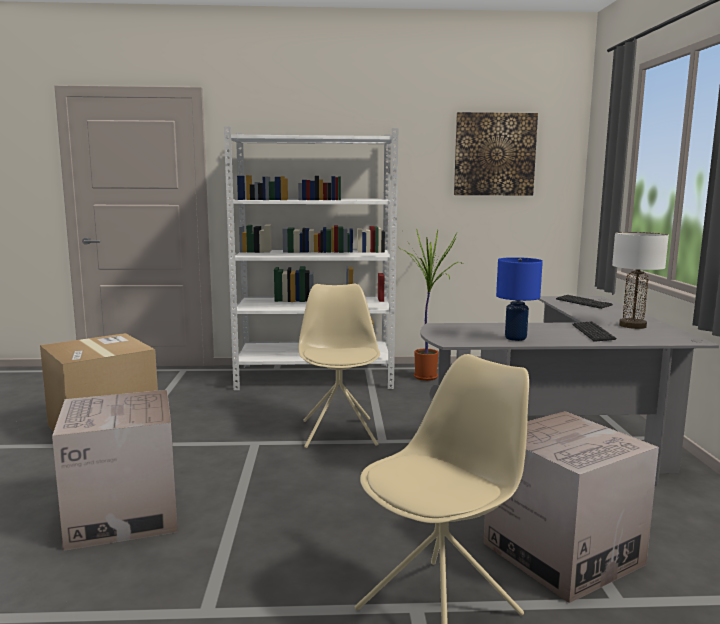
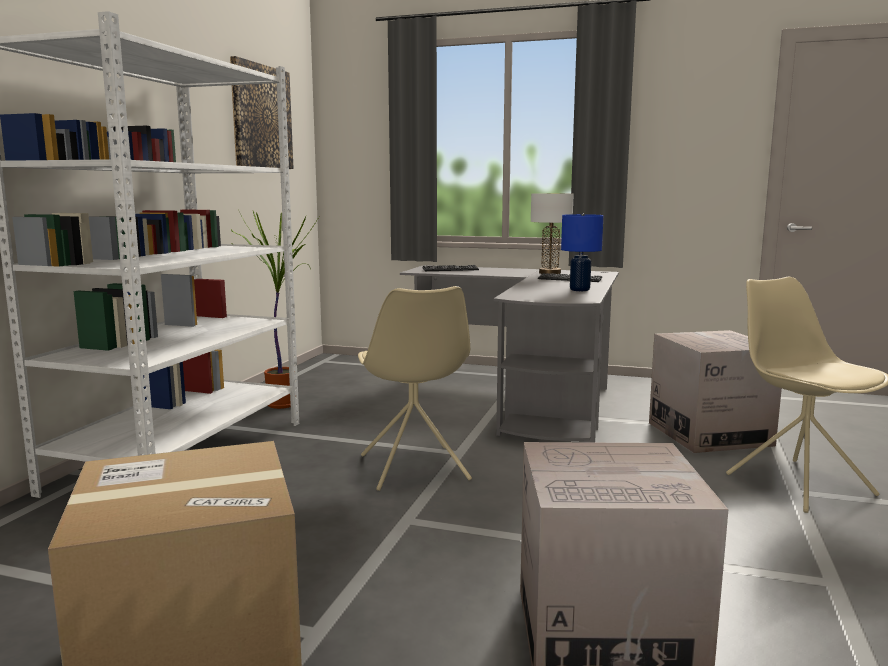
camera: 70 degrees left, 0 degrees up
beige chair [299,284,380,448] -> beige chair turned 120 degrees counterclockwise [358,286,472,491]

